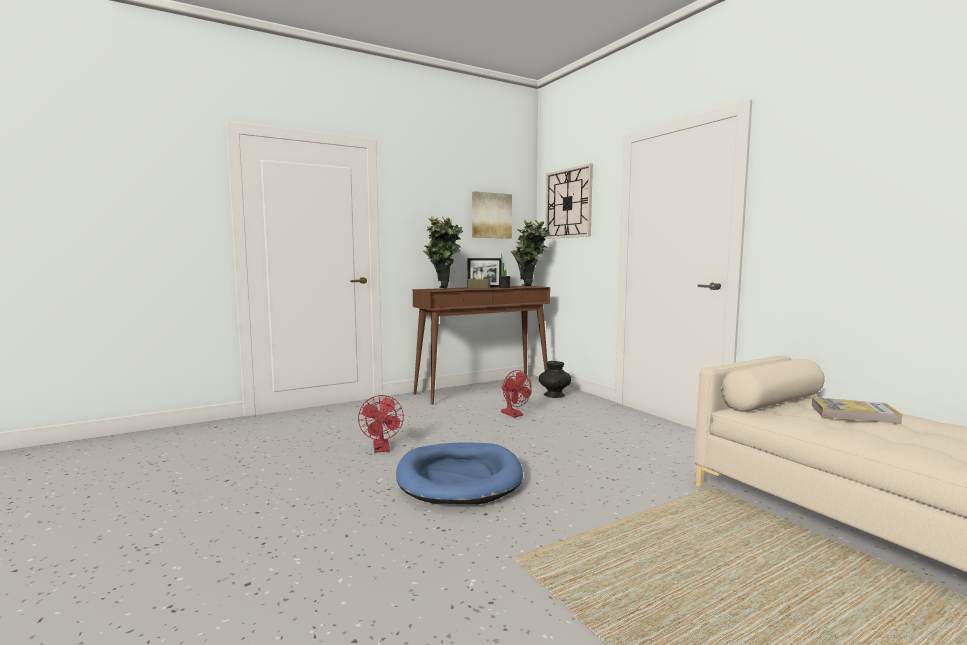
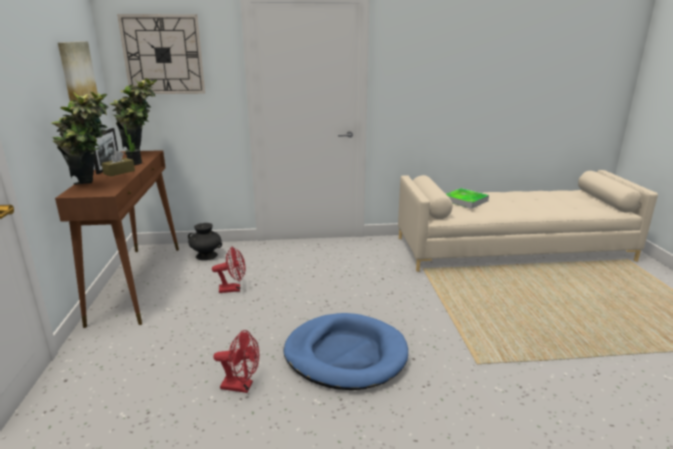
camera: 65 degrees left, 15 degrees up
book [812,397,902,424] -> tray [446,188,489,209]

